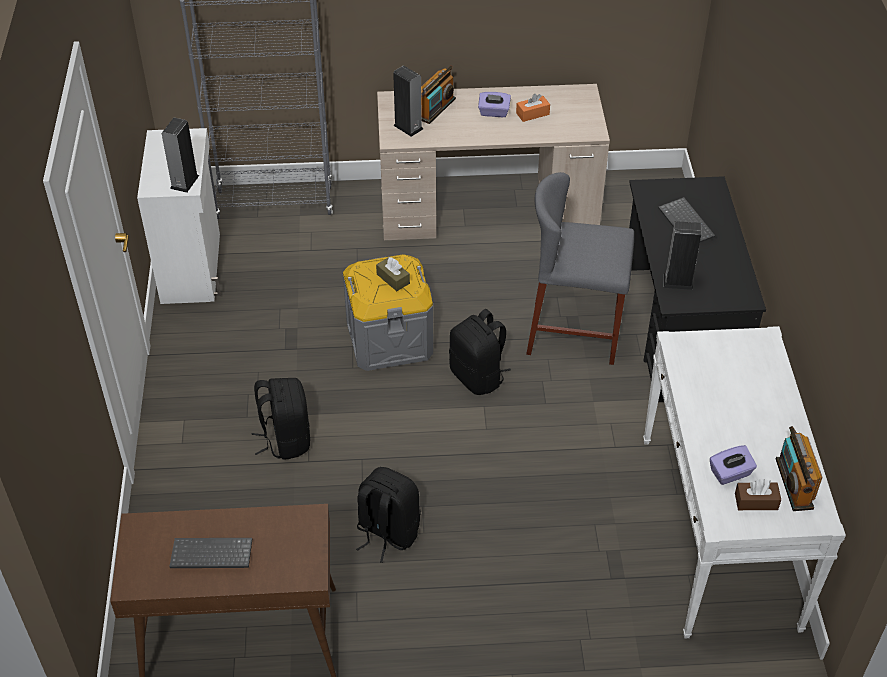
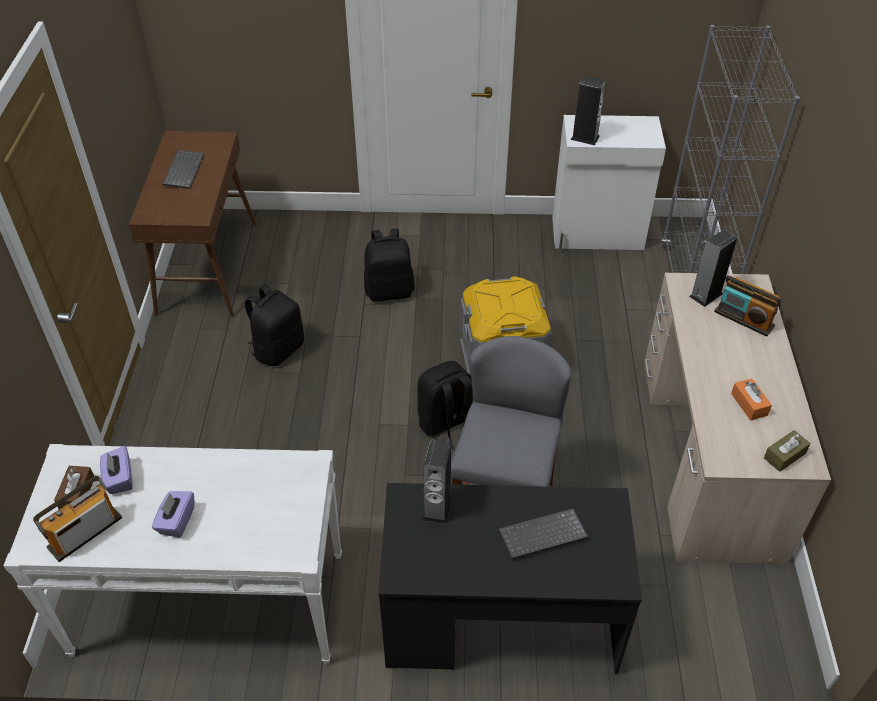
camera: 95 degrees right, 0 degrees up
brown tissue box [376,257,410,291] -> brown tissue box moved to [764,430,811,472]
purple tissue box [478,92,511,117] -> purple tissue box moved to [152,491,194,538]
radio [776,426,822,511] -> radio turned 45 degrees counterclockwise [33,476,122,562]

